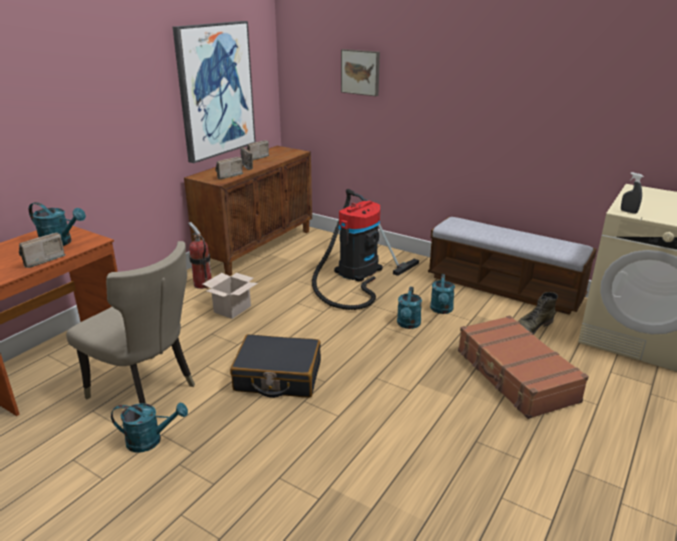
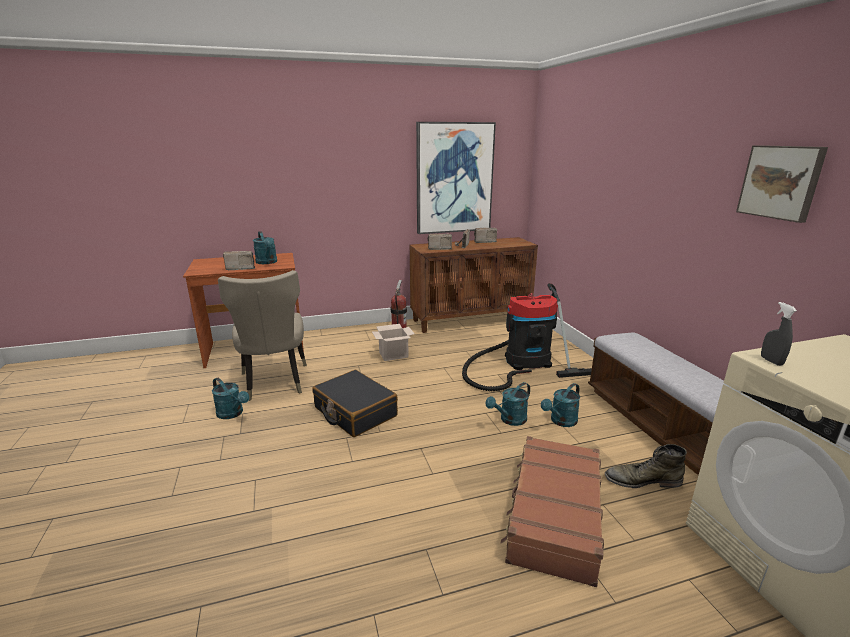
camera: 40 degrees right, 5 degrees down
picture [341,49,380,96] -> picture moved to [736,145,828,223]

